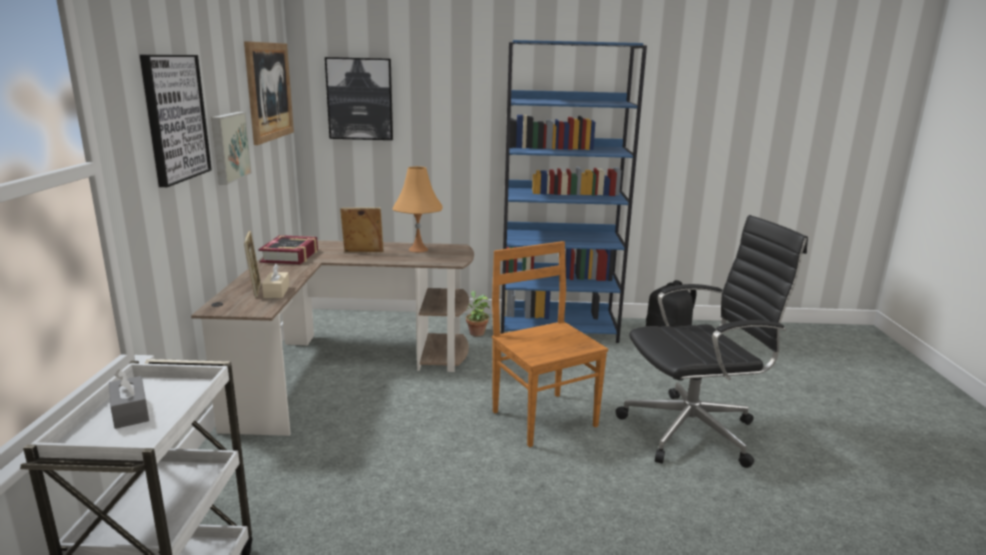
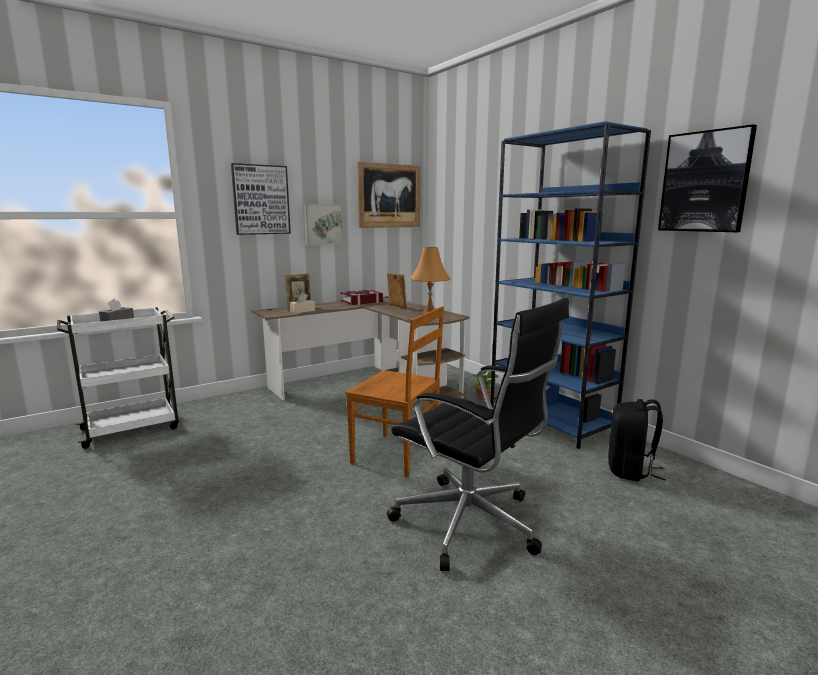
camera: 55 degrees right, 5 degrees down
picture [325,57,393,140] -> picture moved to [658,124,757,232]
brown chair [492,241,608,447] -> brown chair turned 90 degrees clockwise [345,306,444,478]

